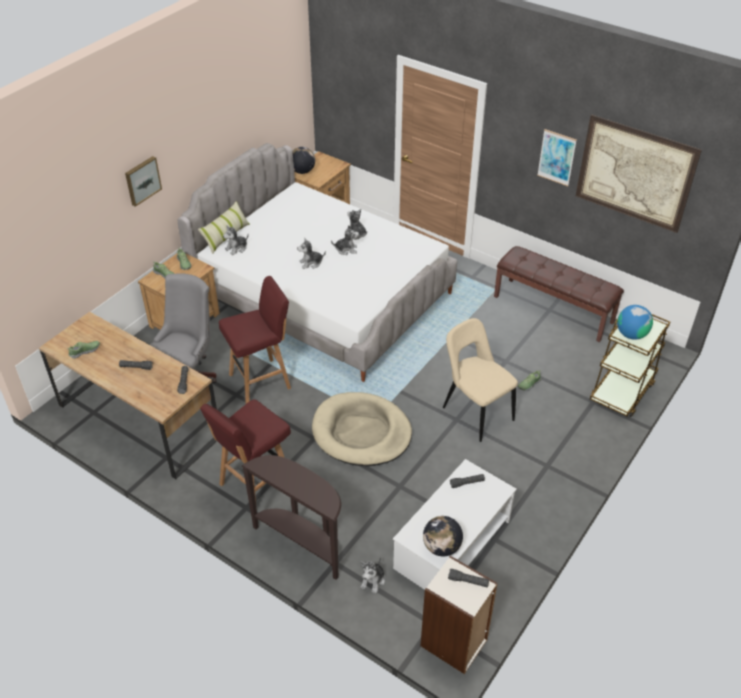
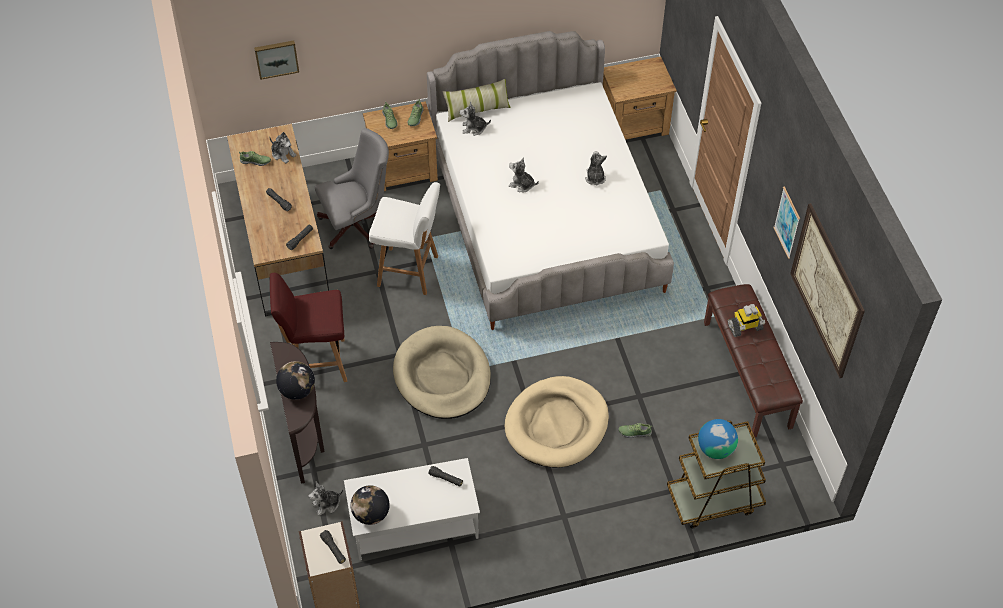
camera: 40 degrees right, 10 degrees up
picture [125,156,162,207] -> picture moved to [254,41,299,80]
red stool [219,276,291,404] -> white stool [369,182,440,295]
globe [292,147,315,174] -> globe moved to [276,361,315,400]
plush toy [331,225,359,255] -> plush toy moved to [269,132,296,164]
beige chair [443,318,518,442] -> beige dog bed [505,376,609,468]
none -> toy robot [727,304,765,337]

